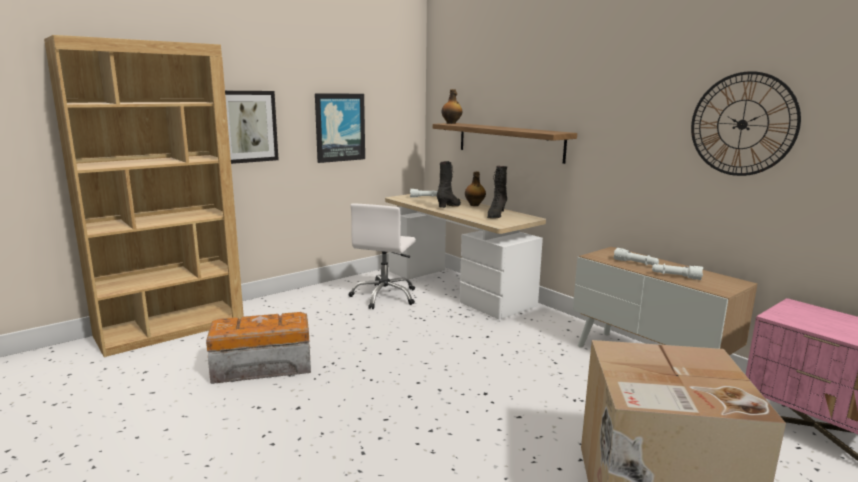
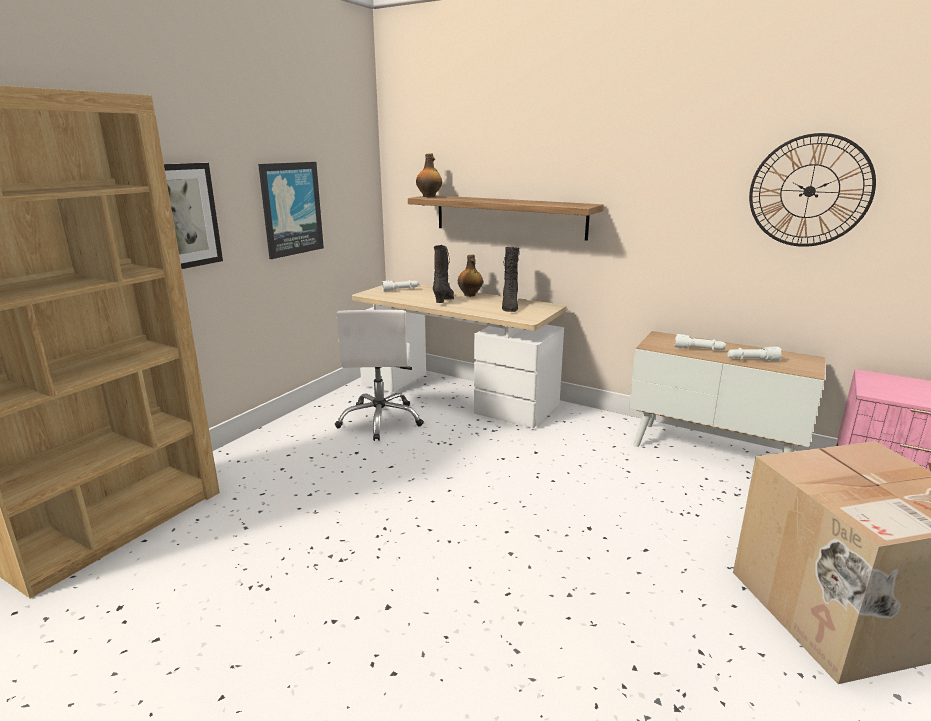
camera: 20 degrees left, 5 degrees up
storage box [206,312,311,384] -> none

